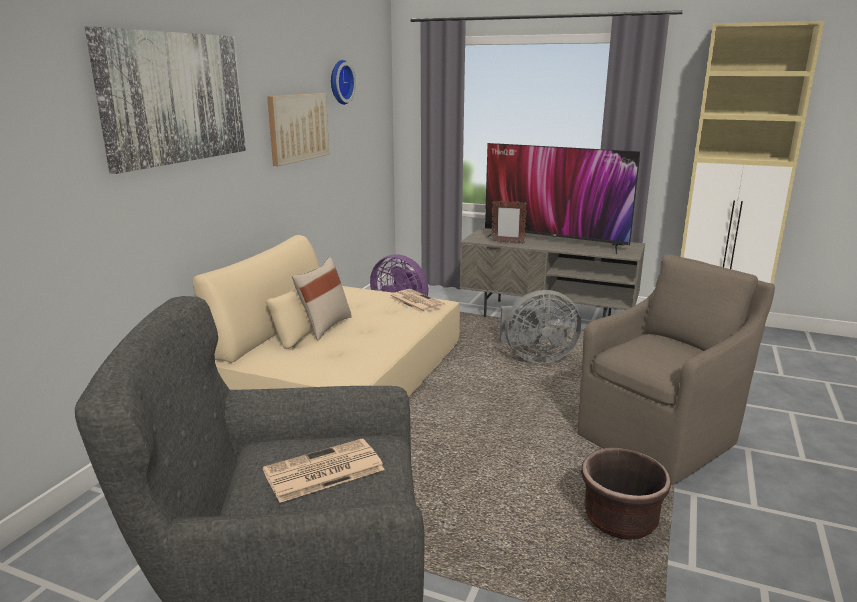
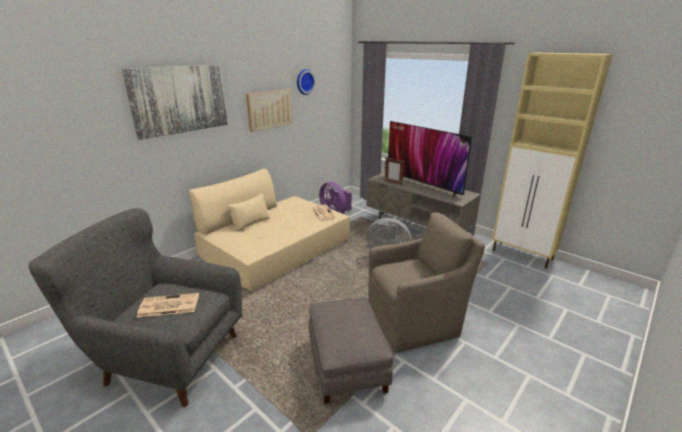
camera: 20 degrees right, 5 degrees up
beige pillow [292,257,352,341] -> none
brown planter [581,447,671,540] -> grey ottoman [309,297,393,404]

